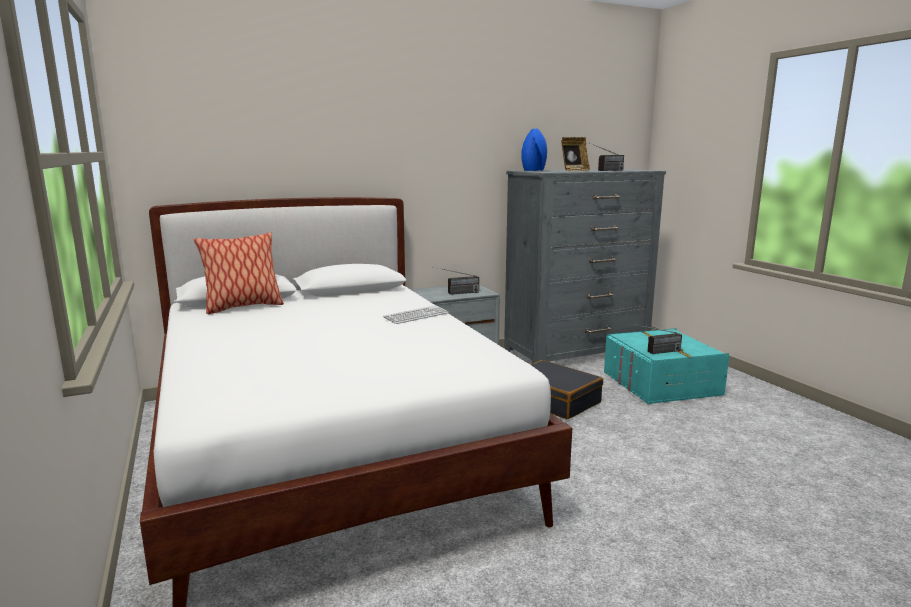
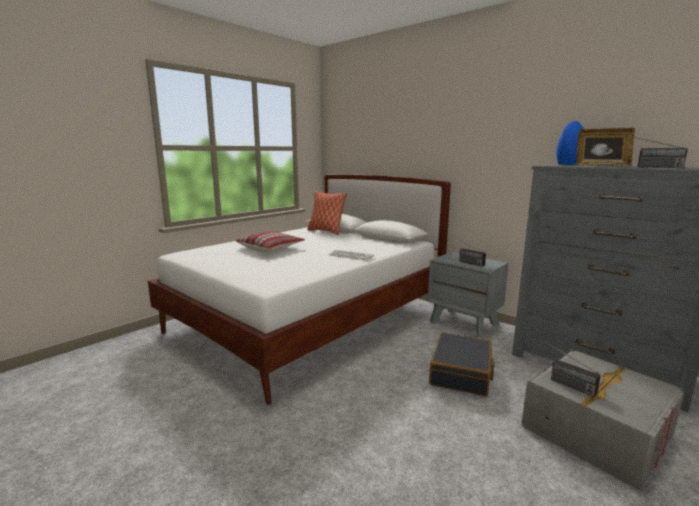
camera: 65 degrees right, 0 degrees up
turquoise storage box [604,328,729,404] -> grey storage box [521,349,685,490]
none -> pillow [236,232,305,252]

